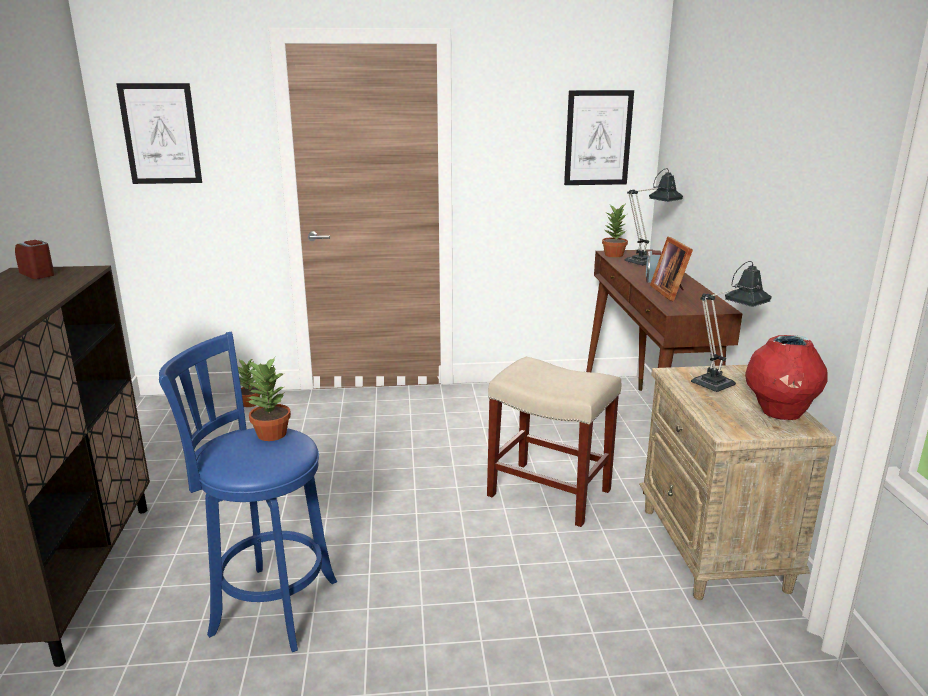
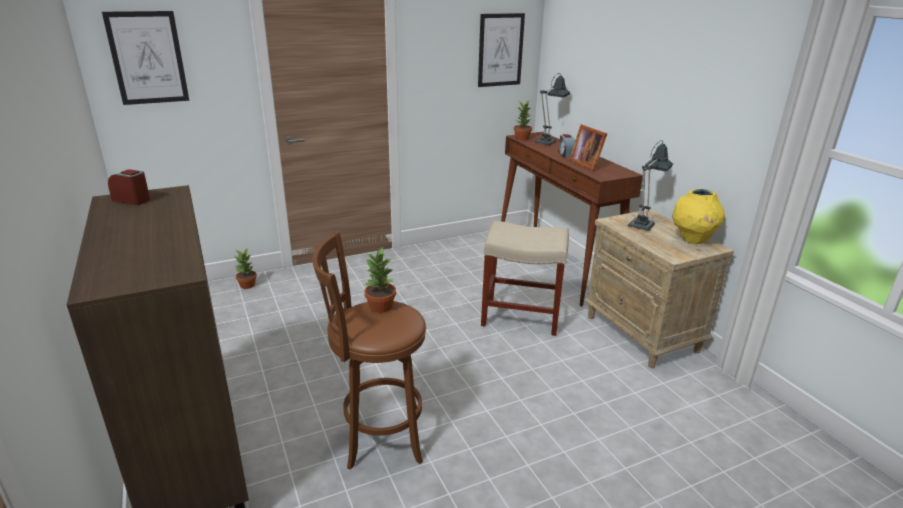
camera: 20 degrees left, 5 degrees up
blue stool [159,332,337,652] -> brown stool [312,231,426,470]
red vase [745,335,827,420] -> yellow vase [672,188,725,244]

